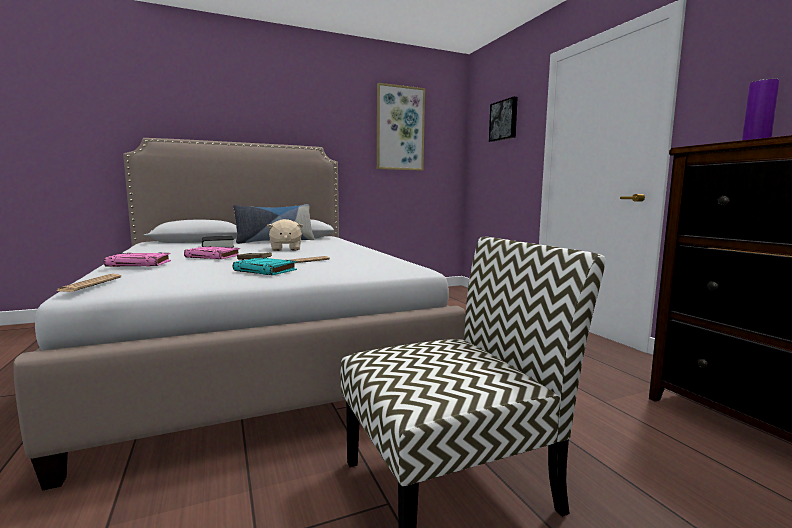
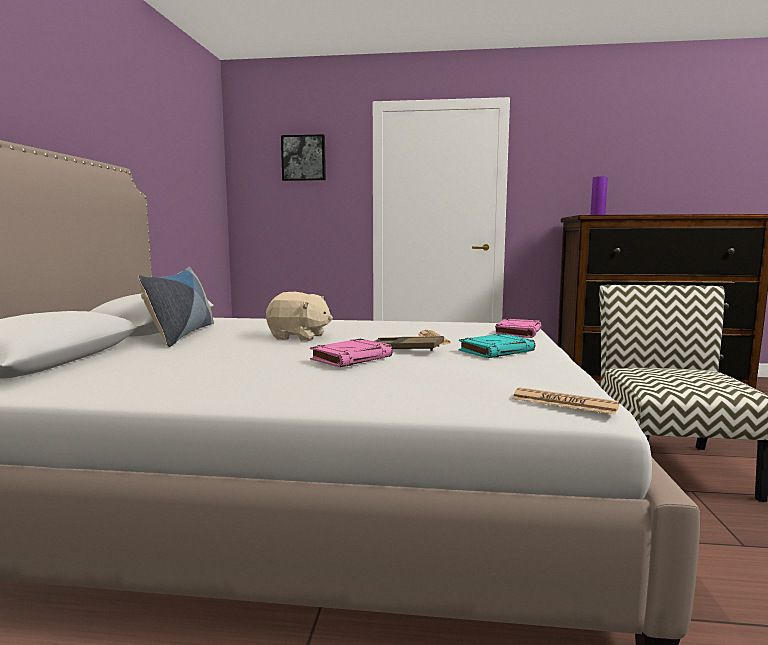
camera: 60 degrees left, 0 degrees up
pink book [104,252,171,267] -> pink book moved to [495,319,541,338]
black book [202,236,234,248] -> none
picture [377,83,425,171] -> none

